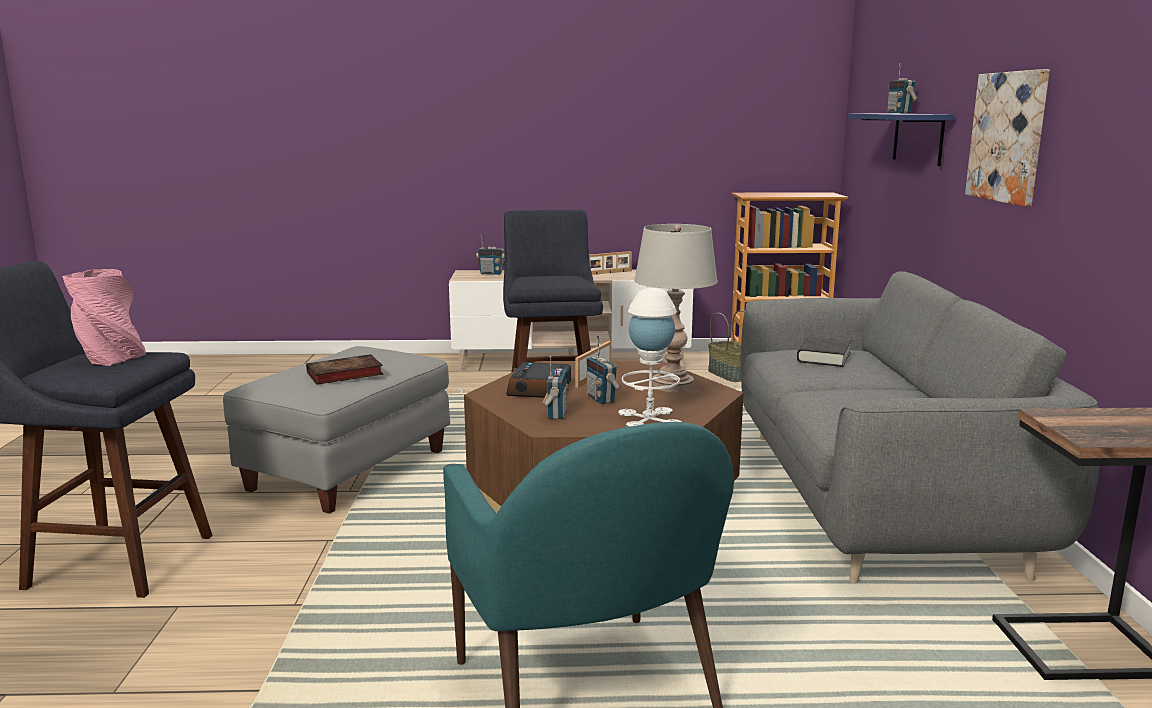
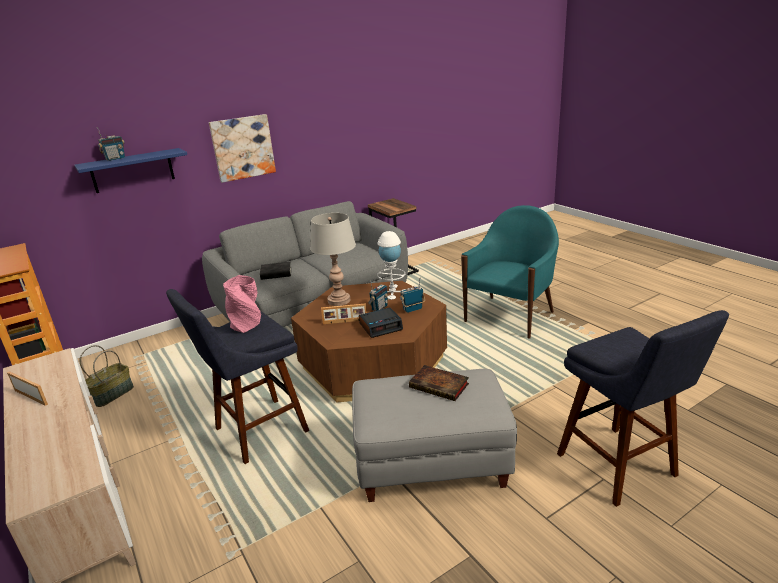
camera: 120 degrees left, 10 degrees up
pink vase [62,269,146,366] -> pink vase moved to [223,275,261,333]
radio [476,236,505,275] -> none

